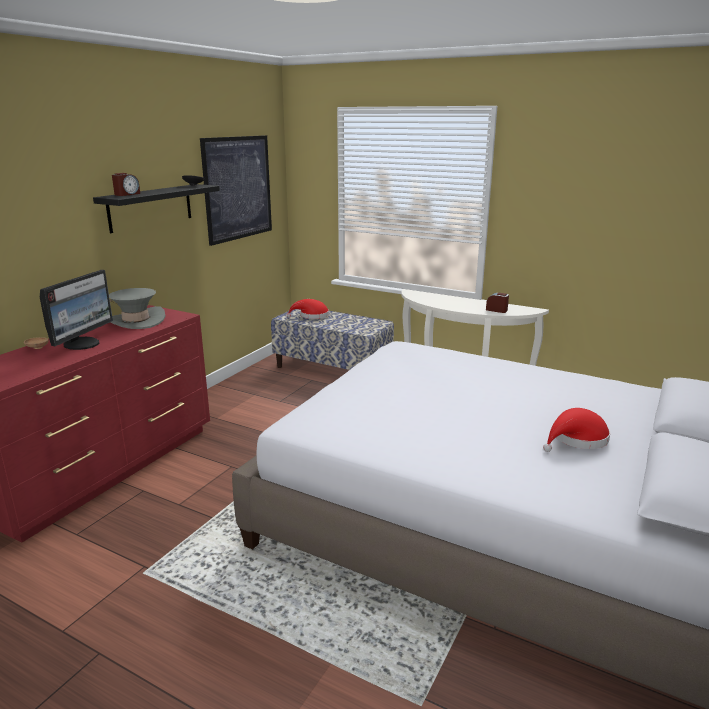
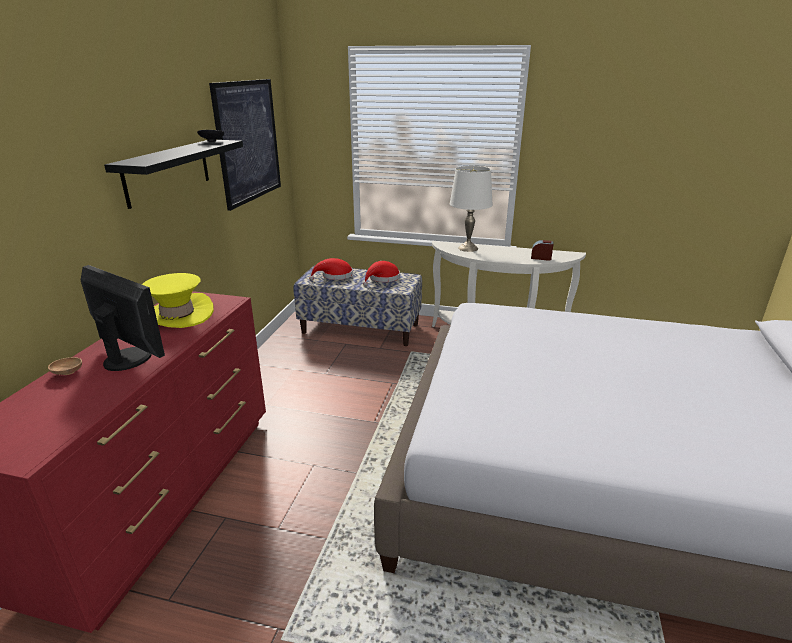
camera: 15 degrees left, 5 degrees up
monitor [40,270,113,350] -> monitor turned 60 degrees counterclockwise [81,265,165,371]
grey hat [109,288,165,329] -> yellow hat [142,273,214,328]
alarm clock [112,173,140,196] -> none
red hat [543,408,610,452] -> red hat moved to [363,261,400,286]
none -> white table lamp [450,166,493,252]

